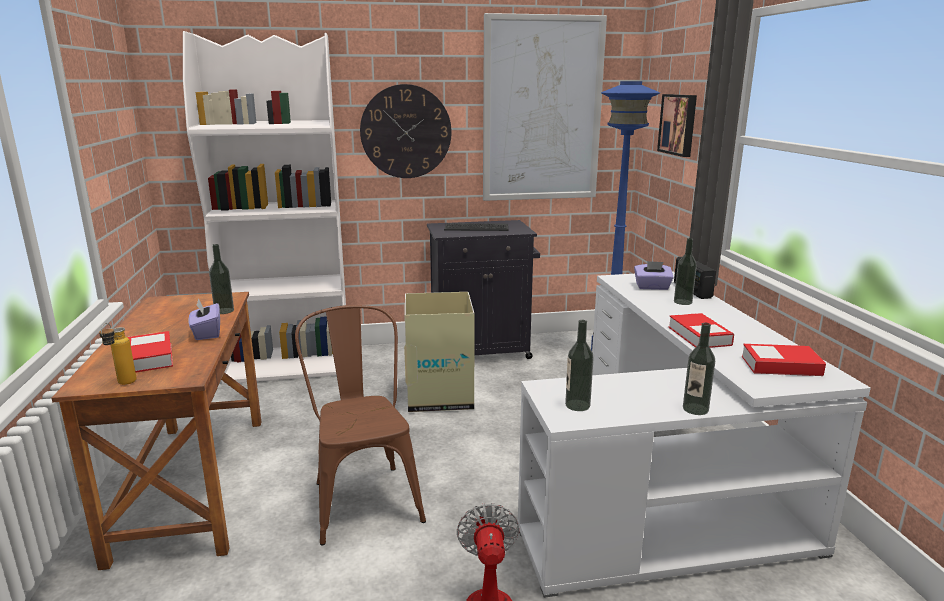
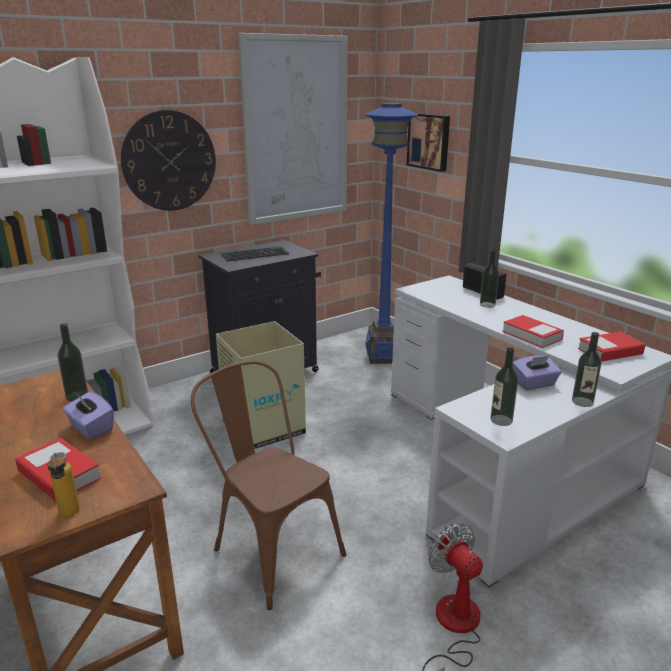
camera: 25 degrees left, 5 degrees up
purple tissue box [634,261,674,290] -> purple tissue box moved to [513,355,562,390]

